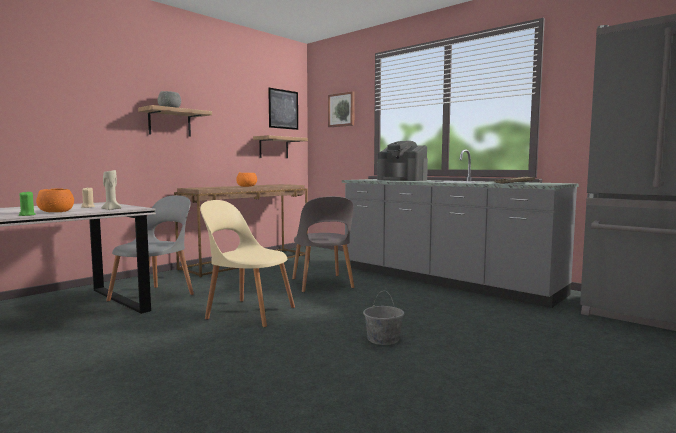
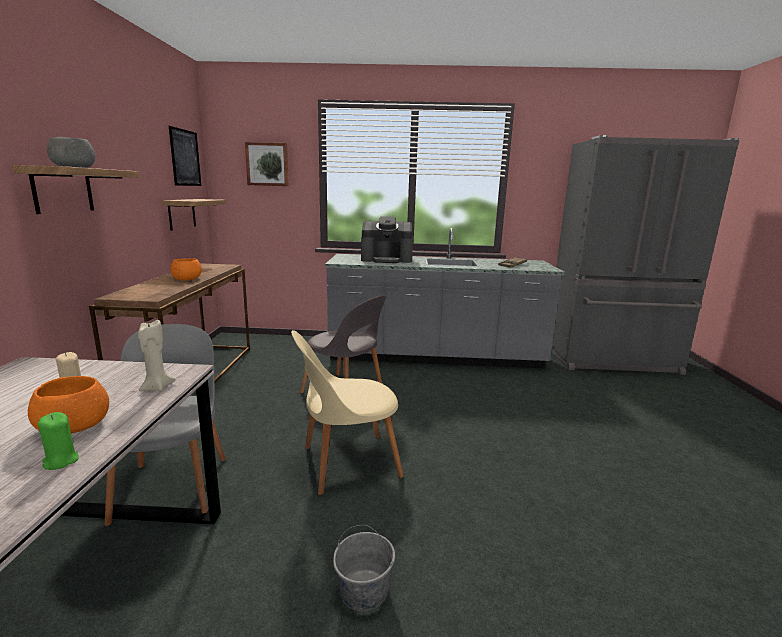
camera: 40 degrees left, 10 degrees up
grey bucket [363,290,404,345] -> grey bucket moved to [333,525,395,611]

